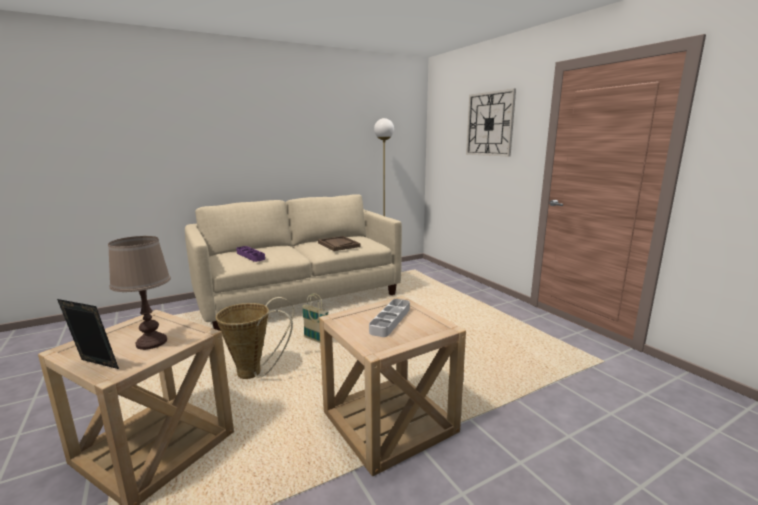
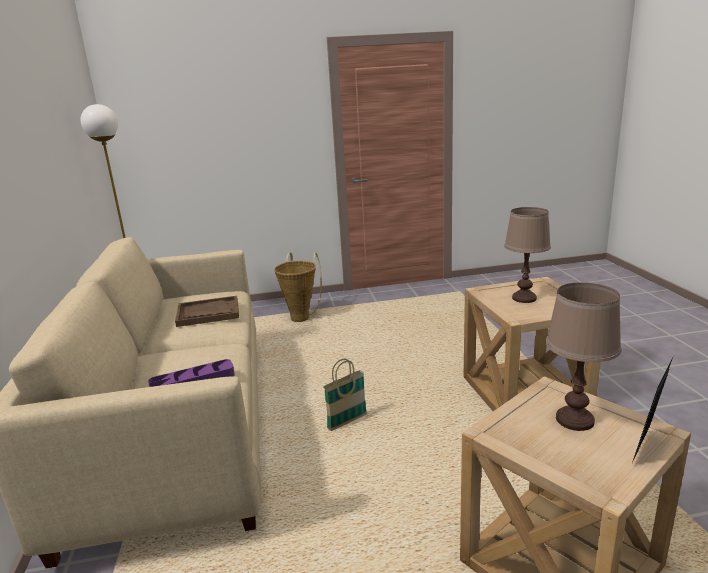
camera: 70 degrees left, 5 degrees up
basket [216,297,294,379] -> basket moved to [274,252,322,322]
grey tray [369,299,410,337] -> brown table lamp [504,207,551,303]
wall clock [466,89,516,157] -> none

